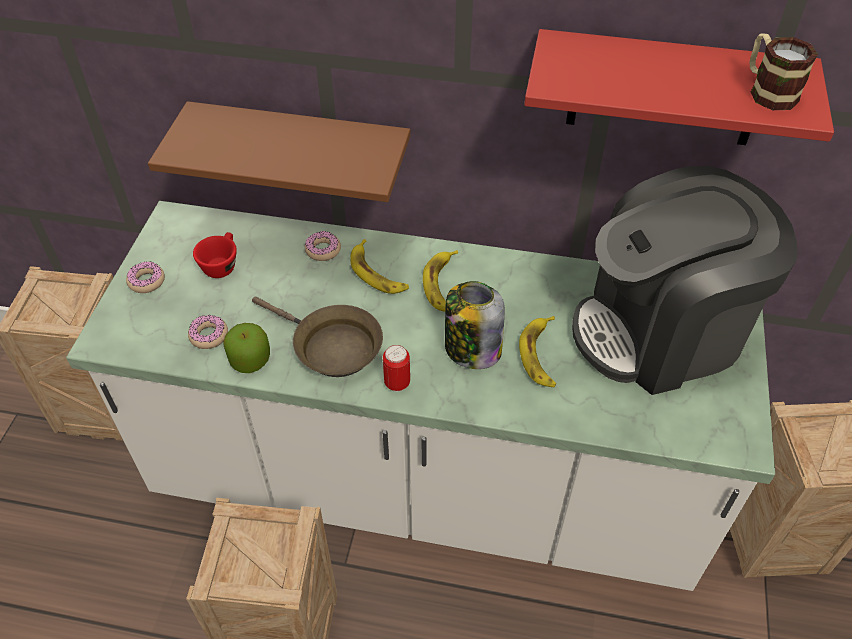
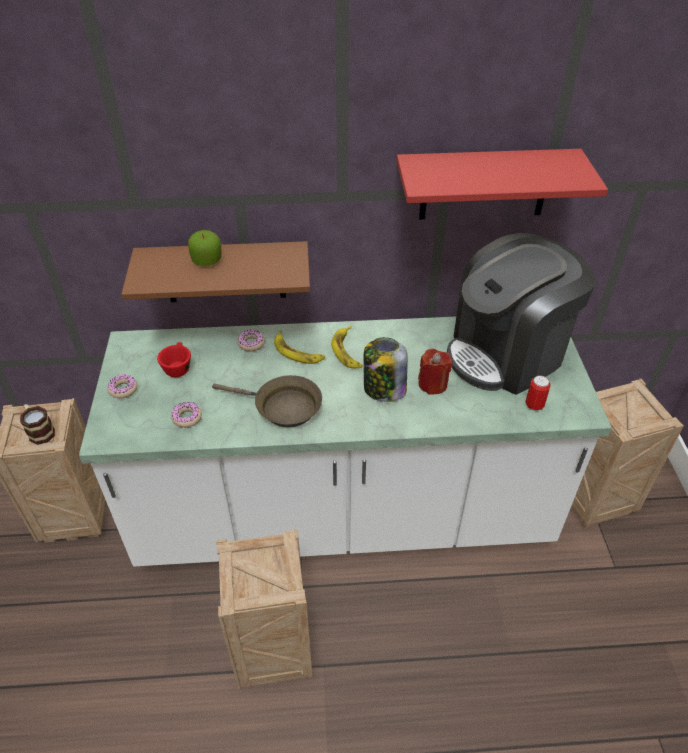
camera: 15 degrees left, 5 degrees down
apple [224,323,270,373] -> apple moved to [188,230,222,266]
can [383,345,410,392] -> can moved to [526,375,551,411]
banana [519,316,556,387] -> red candle [418,349,452,395]
mug [750,33,818,110] -> mug moved to [20,404,55,445]

